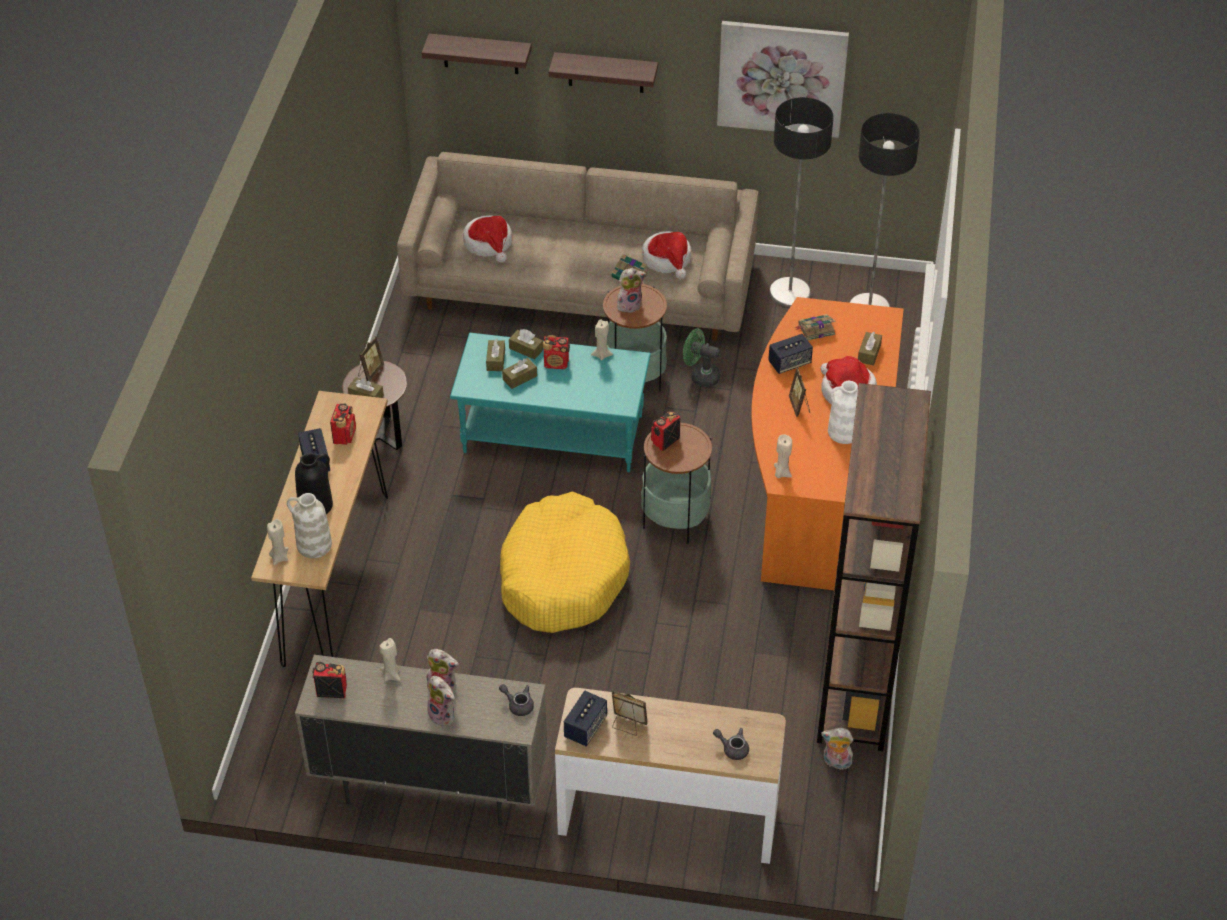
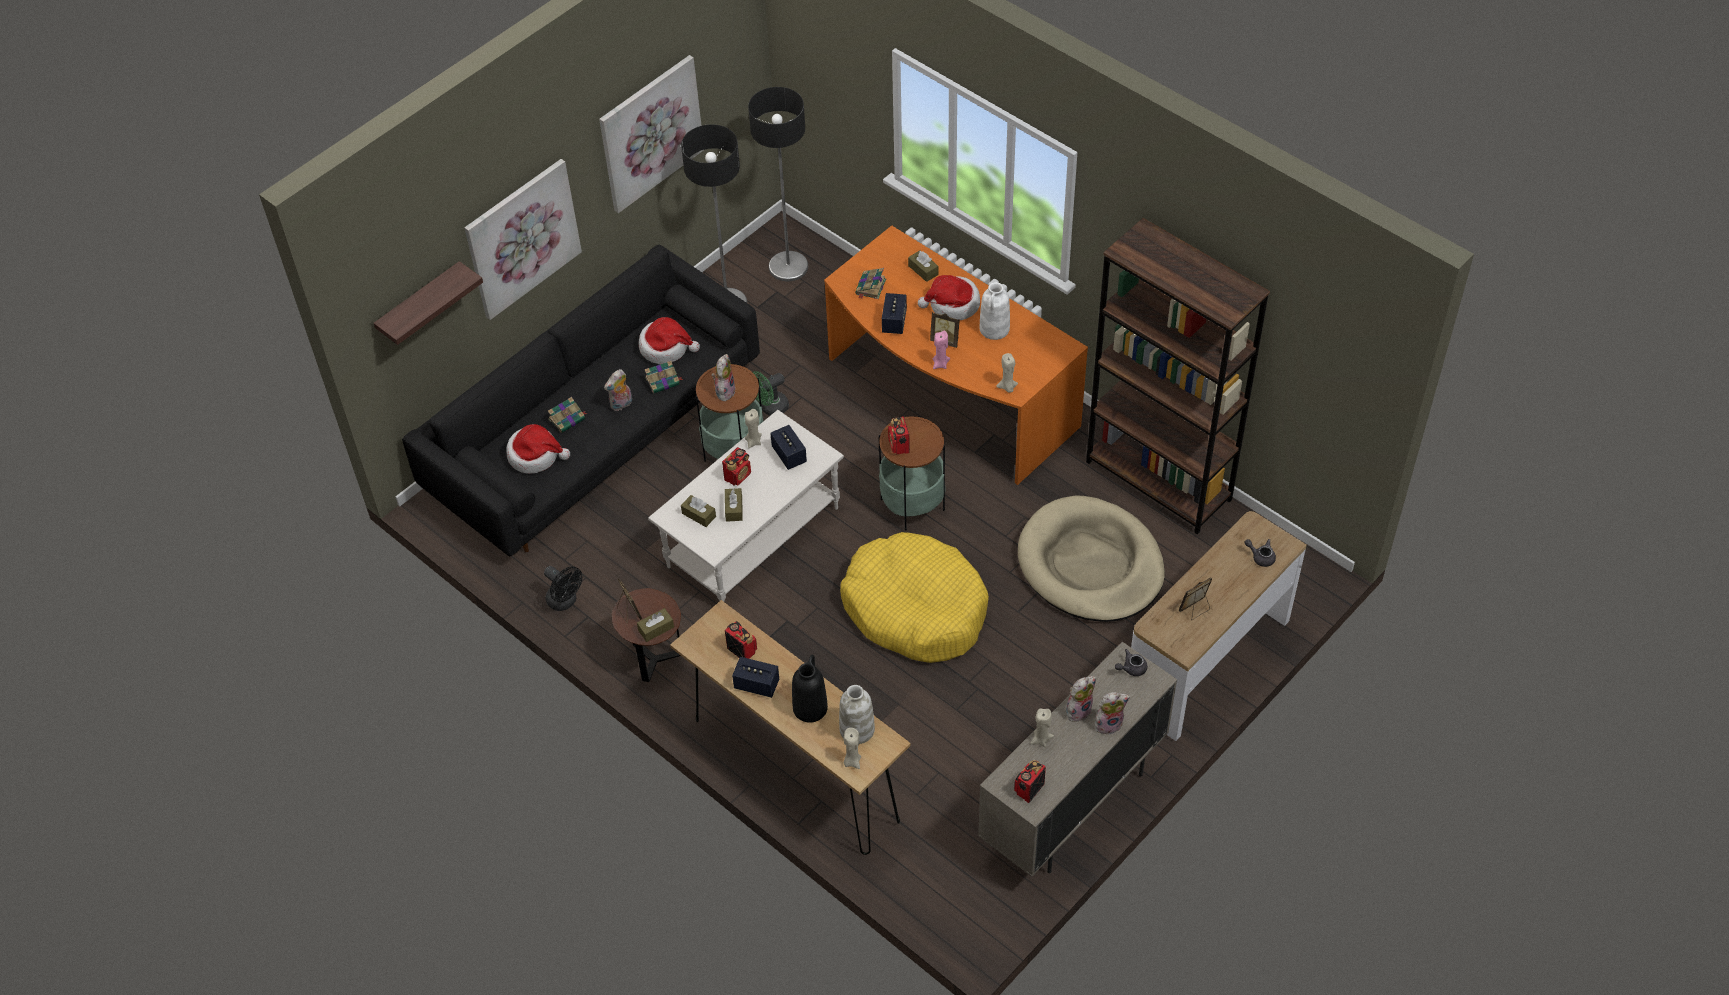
camera: 55 degrees left, 5 degrees up
beige sofa [397,152,759,341] -> black sofa [402,245,760,557]
turquoise coffee table [450,333,651,472] -> white coffee table [648,410,844,602]
brown tissue box [509,329,543,359] -> none
shelf [548,52,658,93] -> picture [464,159,582,320]
speaker [564,691,607,746] -> speaker moved to [770,425,807,470]
grey teapot [713,728,749,760] -> grey teapot turned 60 degrees clockwise [1244,539,1276,567]
plush toy [821,728,853,770] -> plush toy moved to [604,369,632,411]
none -> black fan [544,566,582,611]
none -> book [548,397,587,433]
none -> pink candle [933,331,950,369]
none -> beige dog bed [1018,495,1165,622]

